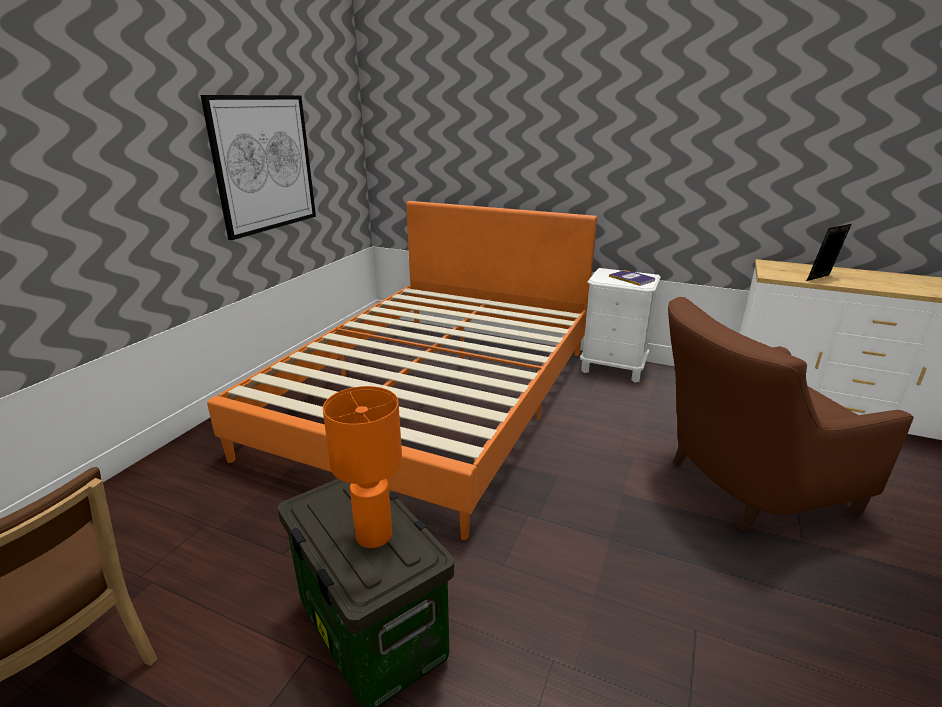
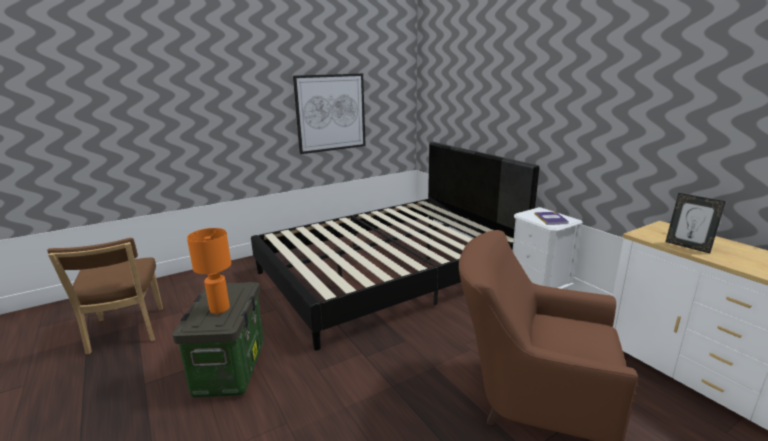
camera: 35 degrees right, 5 degrees down
orange bed [207,201,597,540] -> black bed [251,142,539,351]
picture frame [807,224,852,281] -> picture frame turned 135 degrees counterclockwise [665,193,726,254]

